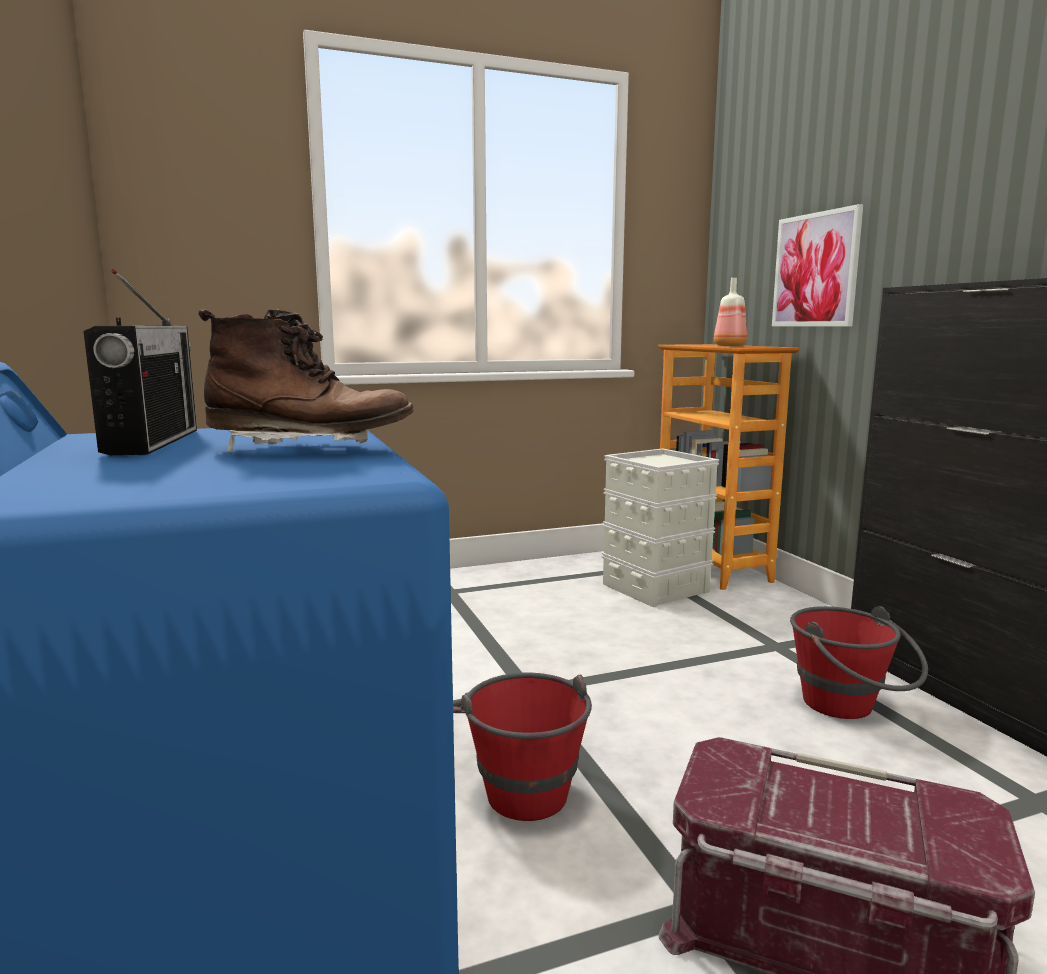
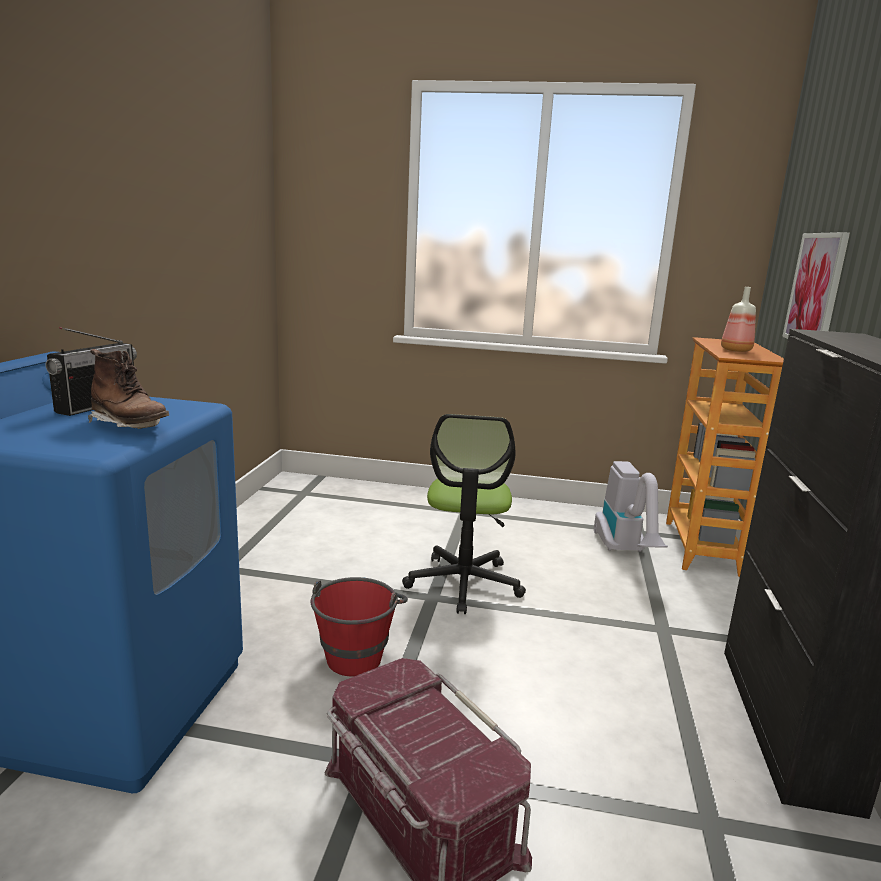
camera: 30 degrees right, 5 degrees up
grey storage box [602,448,719,607] -> vacuum cleaner [594,461,668,552]
red bucket [790,606,928,719] -> none
none -> office chair [402,414,526,614]

